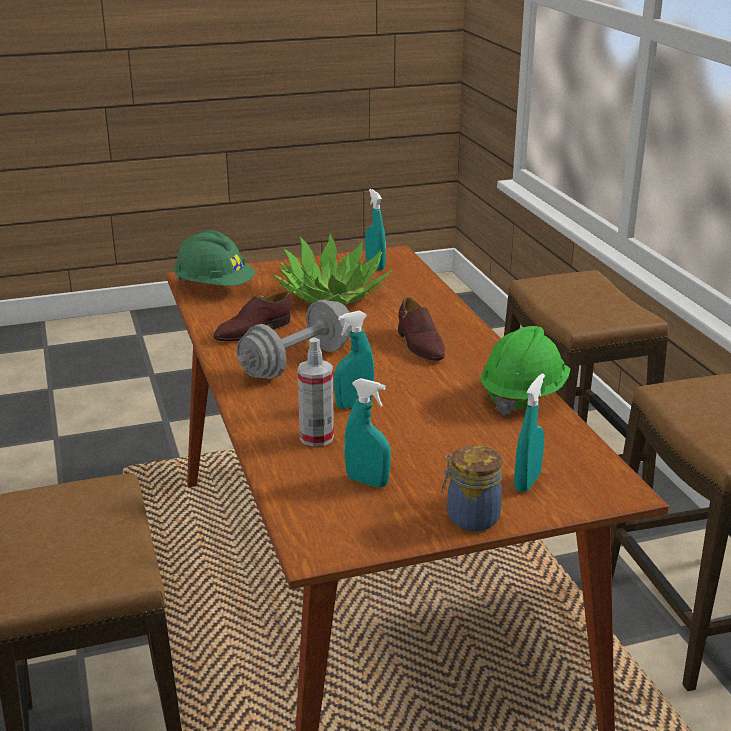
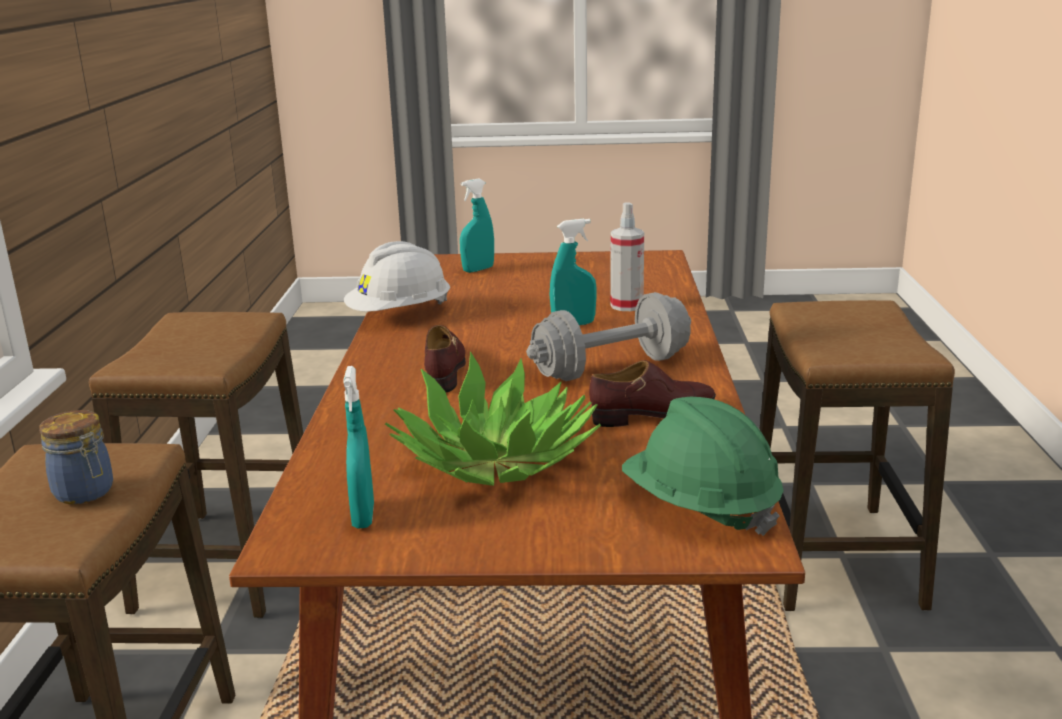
camera: 160 degrees left, 5 degrees down
turquoise spray bottle [344,378,391,487] -> none
jar [441,445,502,531] -> jar moved to [39,410,113,504]
green hard hat [481,326,570,415] -> white hard hat [344,241,450,312]

